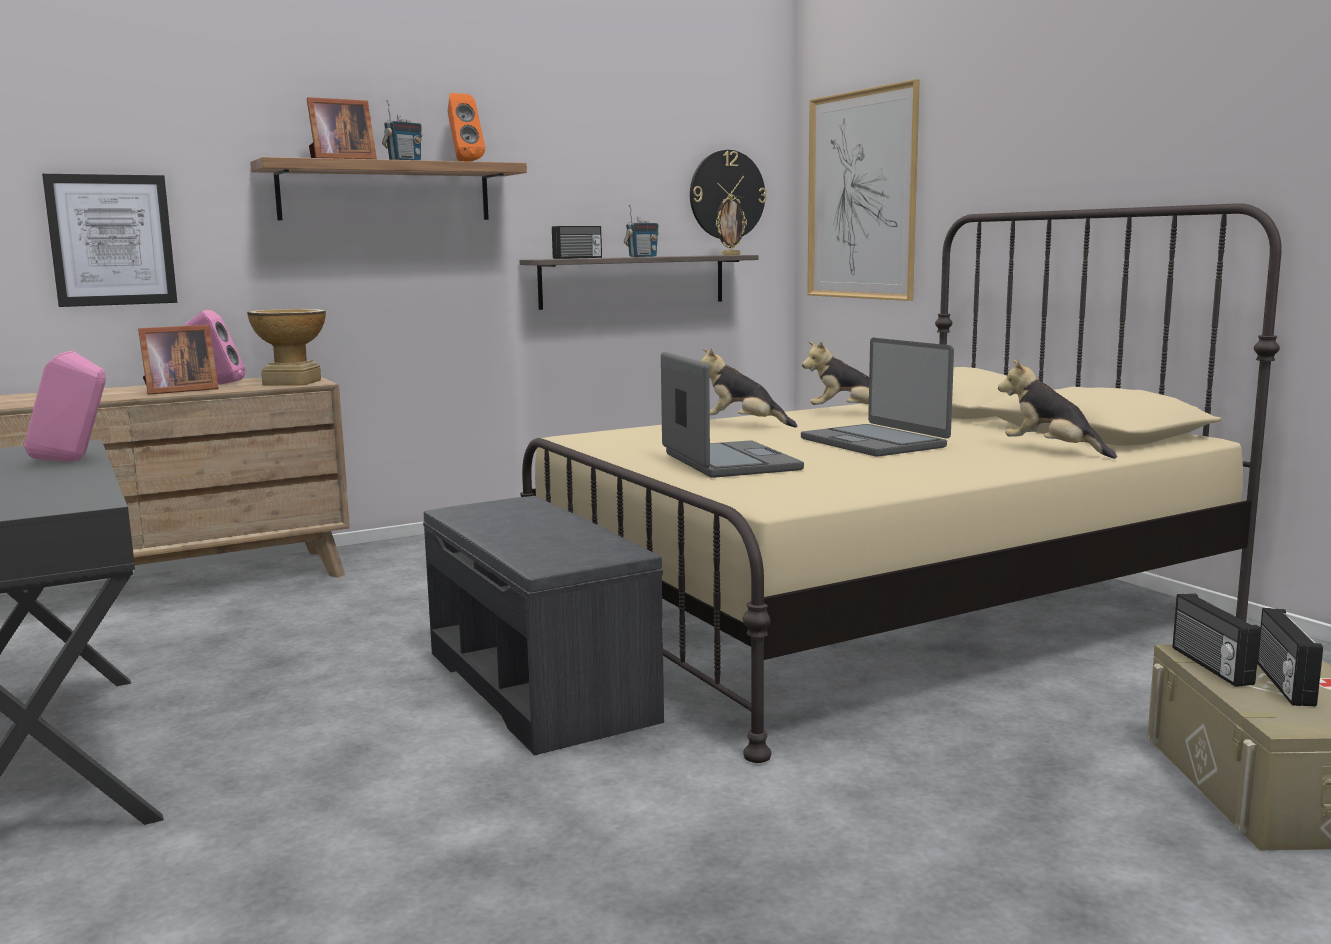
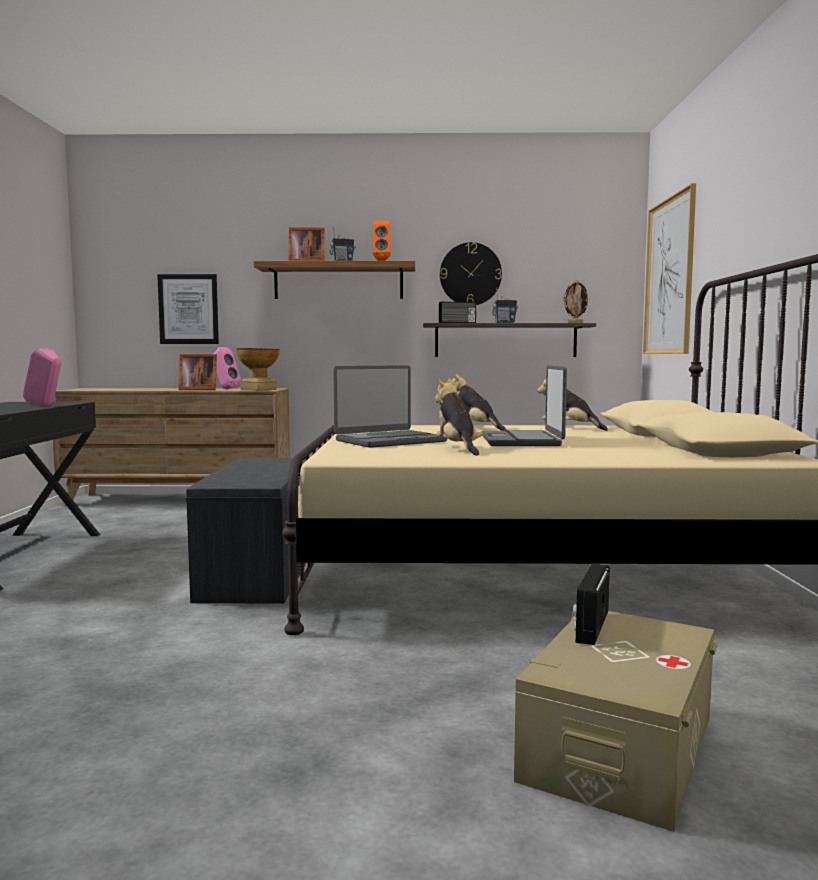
camera: 30 degrees right, 5 degrees down
laptop [661,352,804,478] -> laptop turned 45 degrees clockwise [333,365,447,448]
wall clock [690,150,766,239] -> wall clock moved to [440,242,502,305]
plush toy [998,360,1117,459] -> plush toy moved to [435,377,483,456]
radio [1257,608,1323,707] -> none

